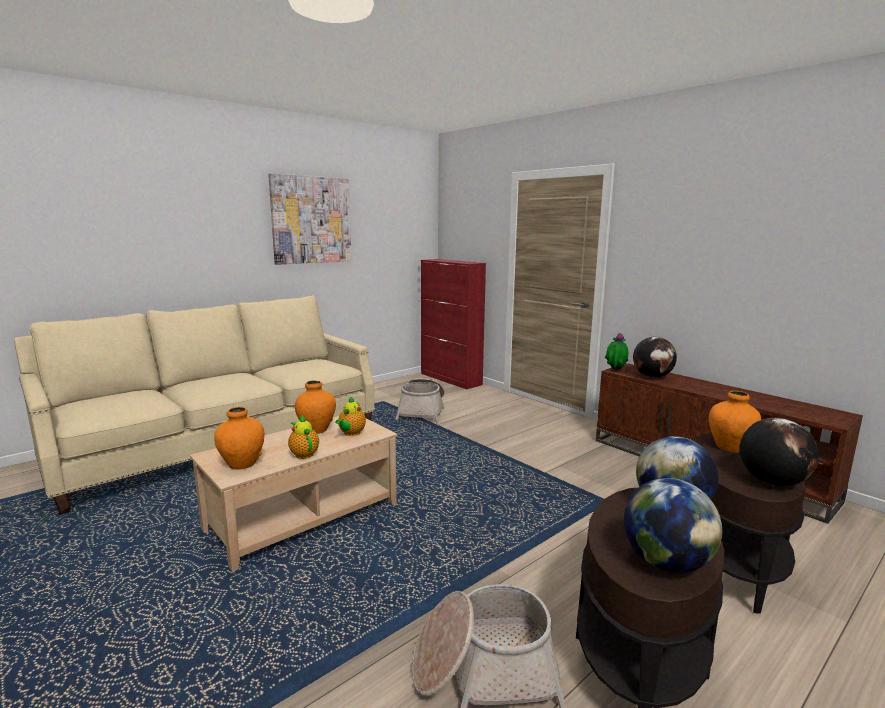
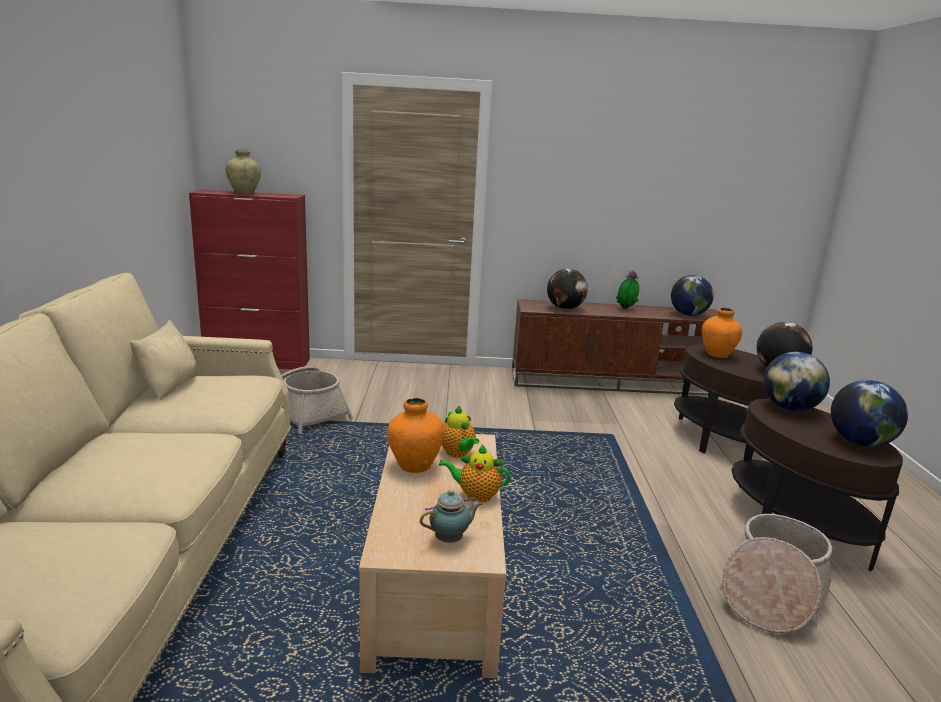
camera: 50 degrees left, 5 degrees up
orange vase [214,407,264,469] -> teapot [420,490,482,543]
picture [268,173,351,265] -> none
potted plant [605,333,628,370] -> potted plant moved to [616,271,639,309]
none -> beige pillow [130,320,197,400]
none -> beige vase [225,149,261,194]
none -> globe [671,275,714,316]

